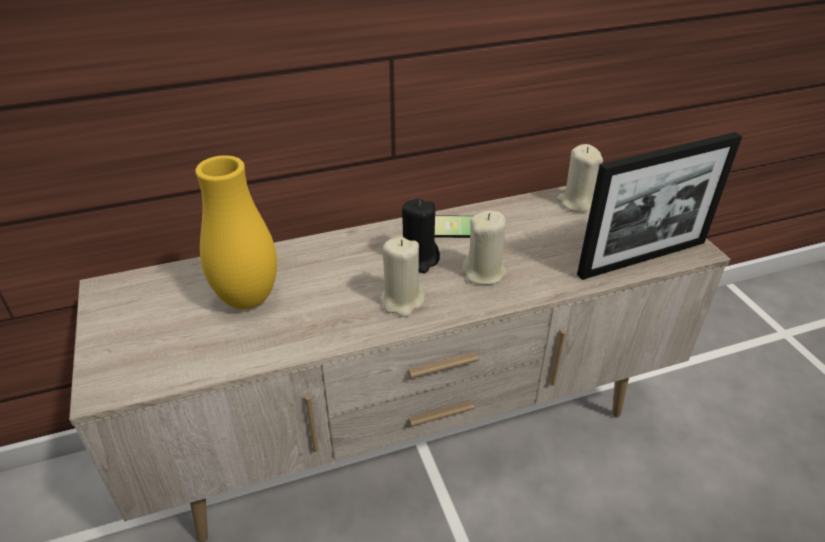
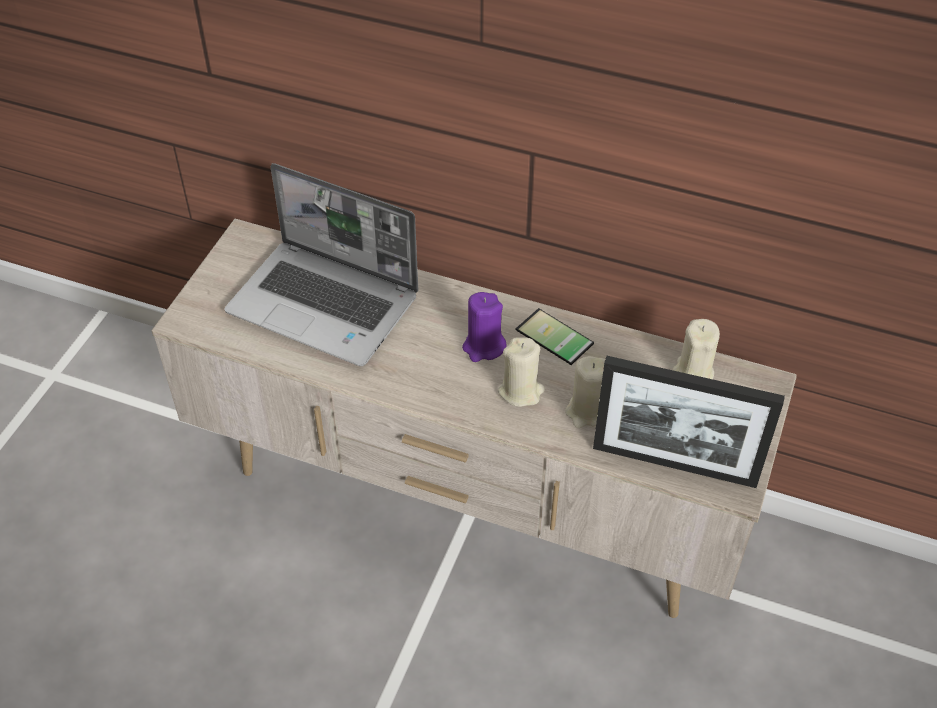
camera: 40 degrees right, 10 degrees up
yellow vase [195,155,277,309] -> laptop [224,163,418,366]
beige candle [380,237,425,317] -> beige candle moved to [565,356,605,428]
black candle [402,199,440,273] -> purple candle [462,292,506,362]

